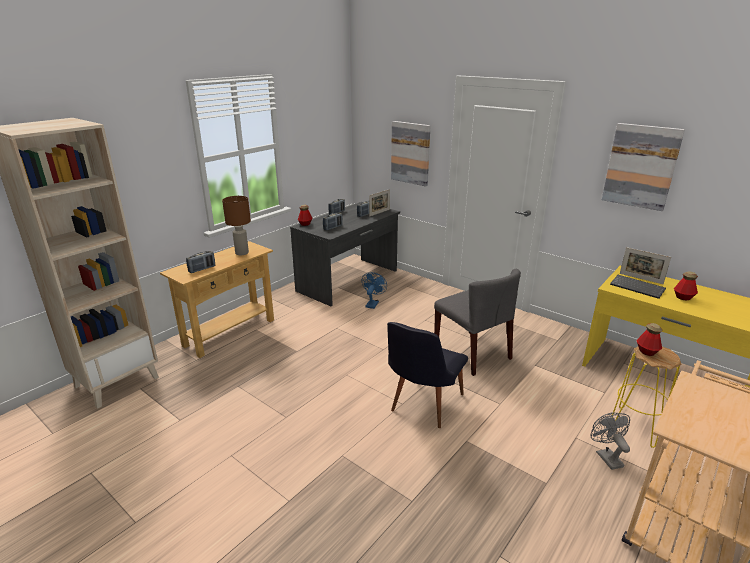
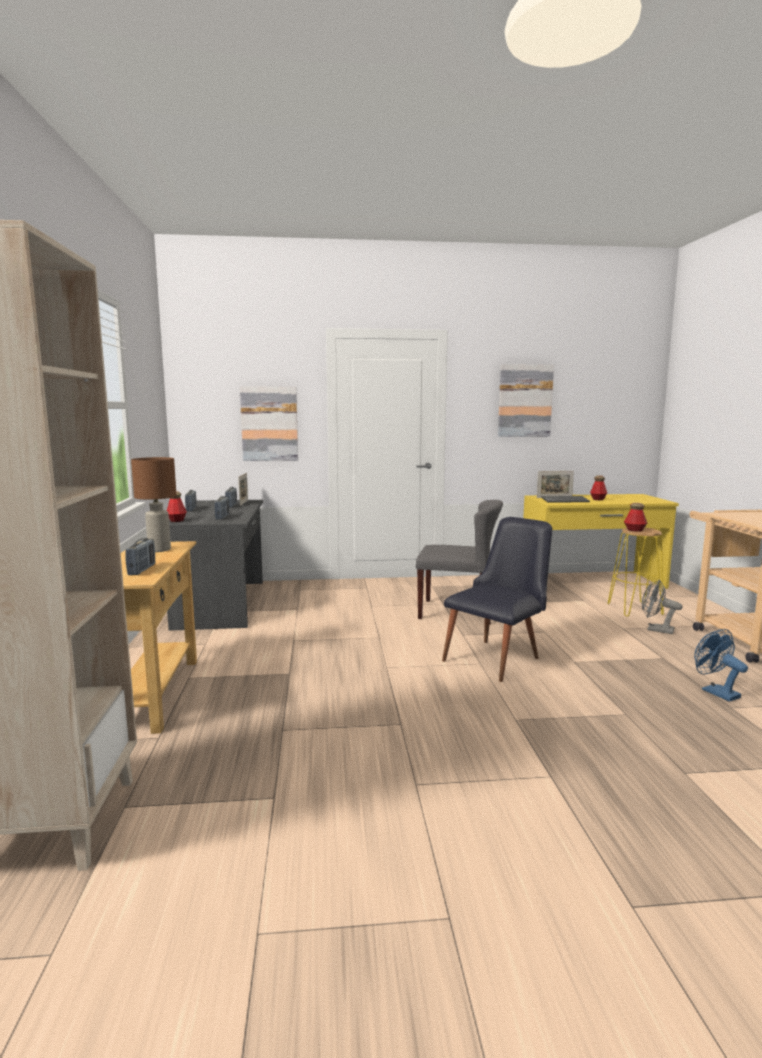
camera: 45 degrees left, 15 degrees down
blue fan [362,272,387,309] -> blue fan moved to [694,629,748,702]
black chair [387,322,468,428] -> black chair turned 120 degrees counterclockwise [442,517,552,682]

